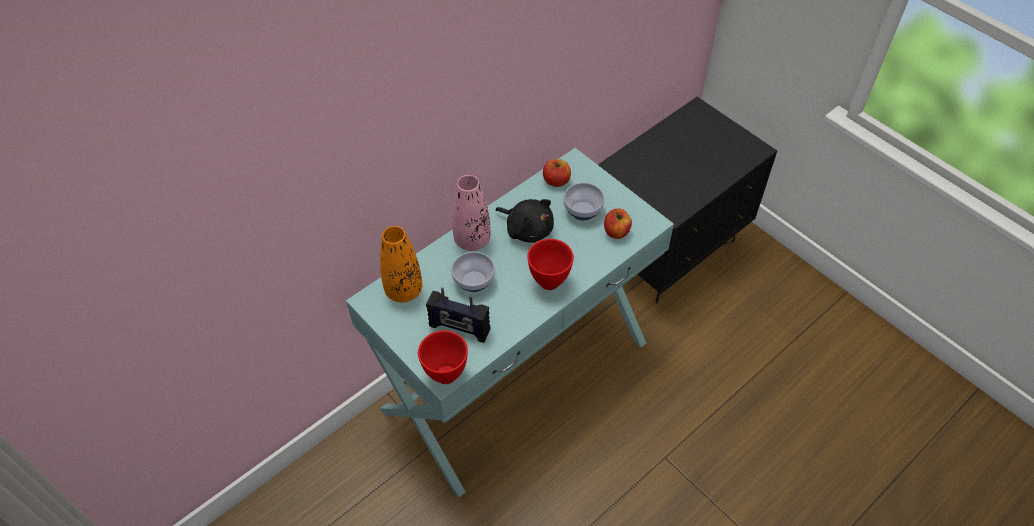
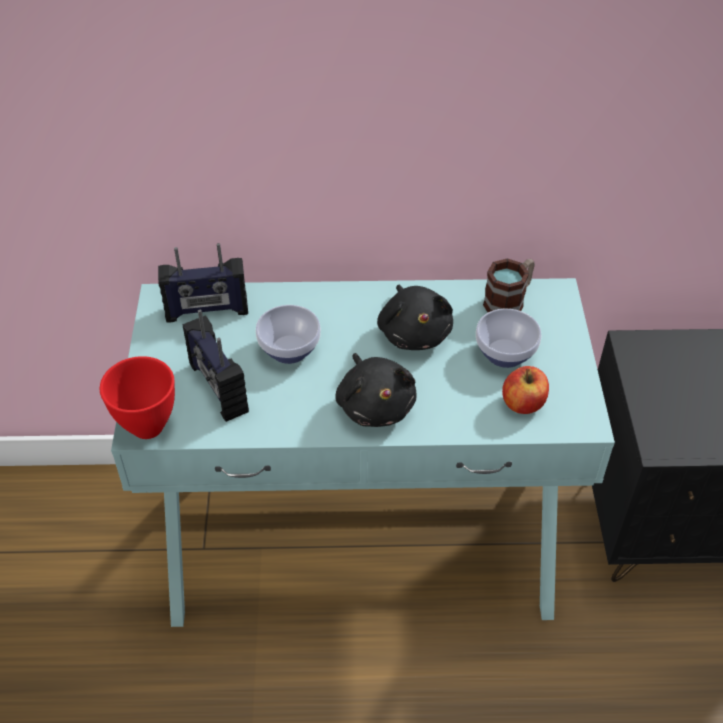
camera: 40 degrees right, 5 degrees down
orange vase [380,226,422,302] -> radio [158,243,248,322]
pink vase [452,175,491,251] -> none
red bowl [527,239,574,290] -> black plush toy [335,353,416,427]
apple [543,159,571,187] -> mug [483,258,535,312]

